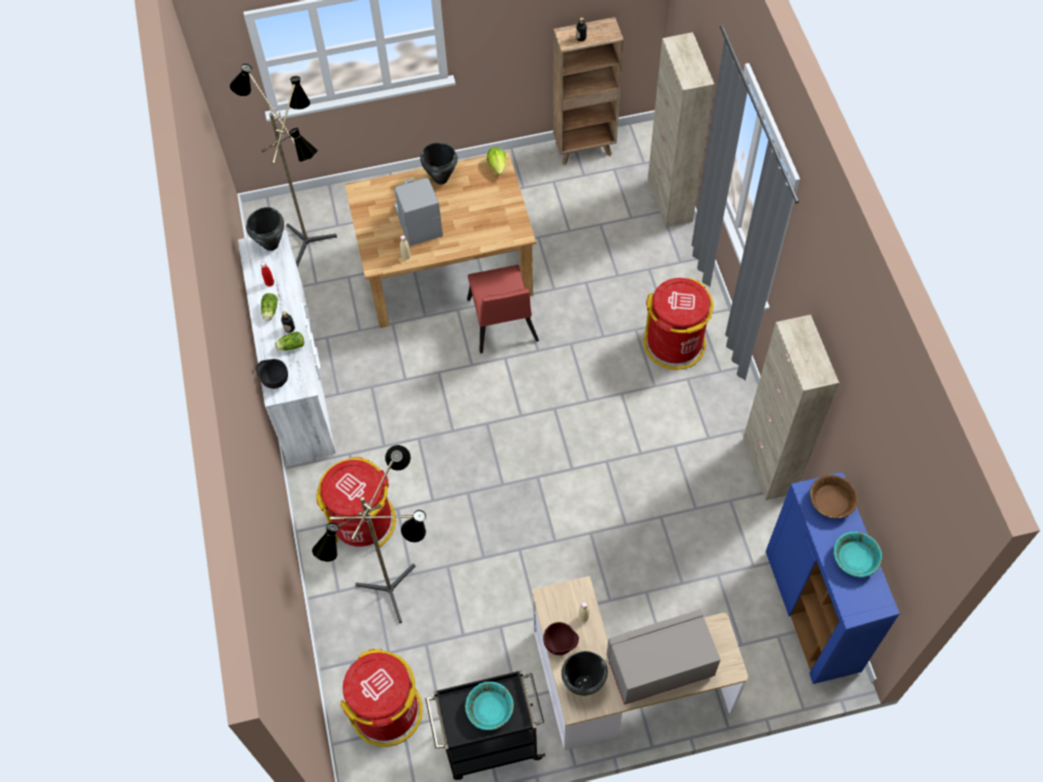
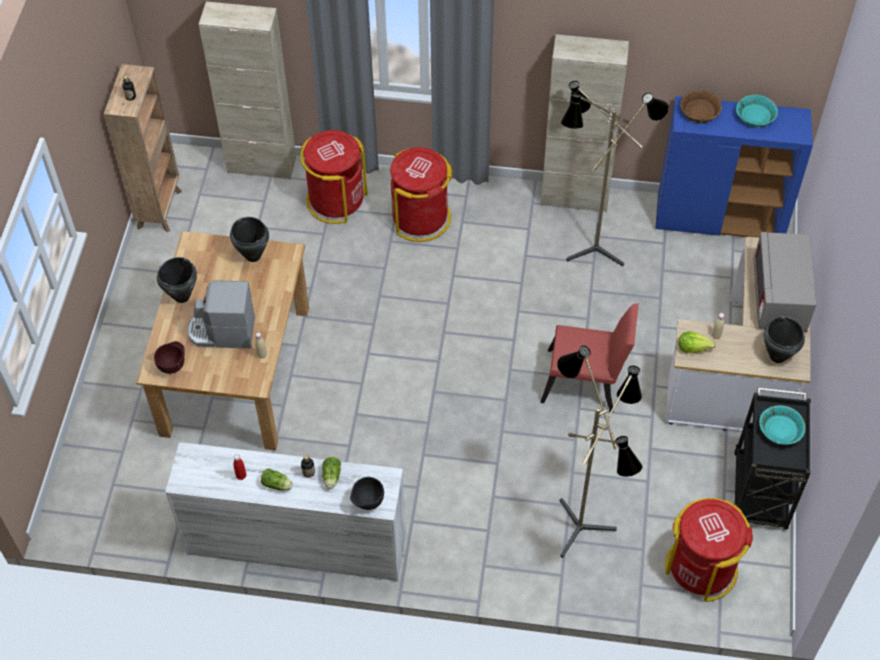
camera: 70 degrees left, 5 degrees down
floor lamp [230,64,337,267] -> floor lamp moved to [561,81,669,267]
black cooking pot [246,207,284,251] -> black cooking pot moved to [230,217,269,262]
red trash can [316,457,396,547] -> red trash can moved to [300,130,367,224]
red chair [467,265,539,354] -> red chair moved to [540,304,639,412]
lettuce [487,147,506,176] -> lettuce moved to [679,331,715,353]
brown bowl [543,622,579,655] -> brown bowl moved to [154,341,185,374]

